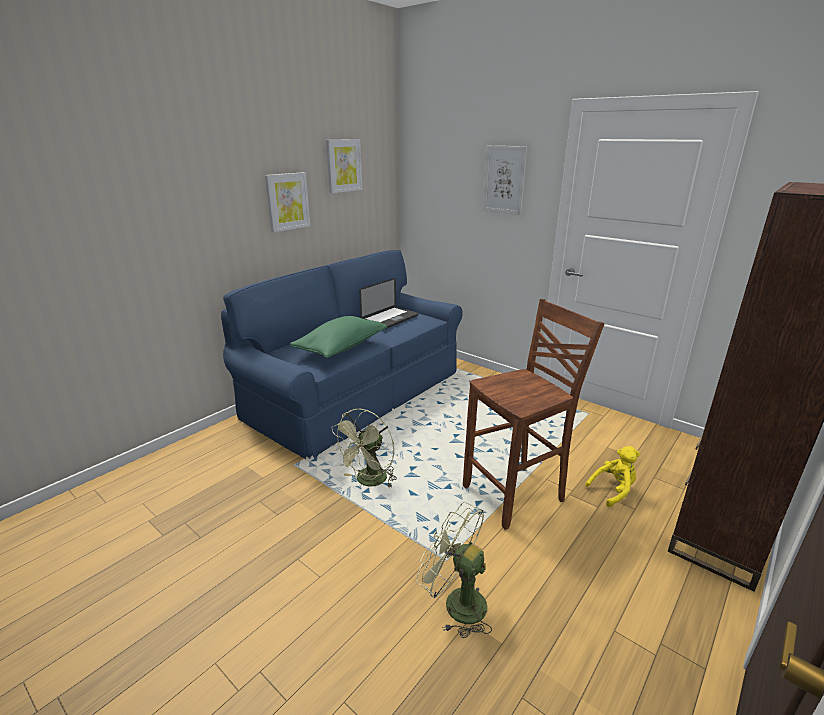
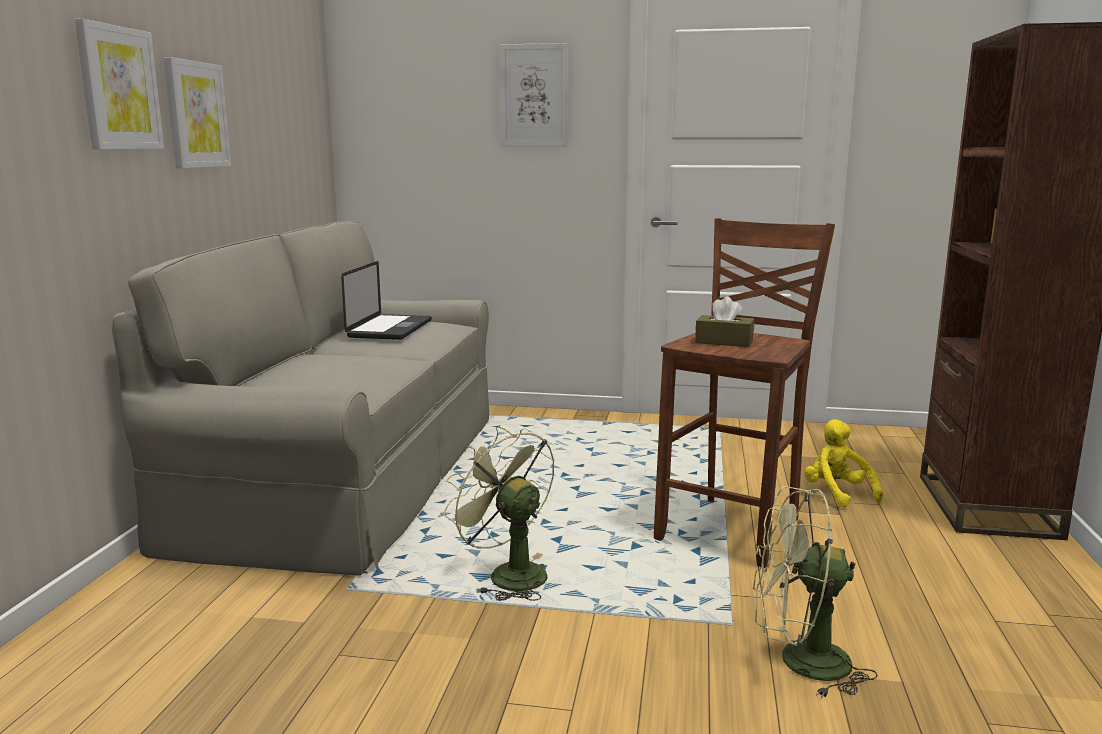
camera: 30 degrees left, 10 degrees down
blue sofa [221,250,463,459] -> grey sofa [112,220,489,576]
green pillow [290,316,387,358] -> none
picture [326,139,362,193] -> picture moved to [75,19,164,149]
green fan [330,409,397,488] -> green fan turned 135 degrees clockwise [444,426,555,601]
yellow plush toy [585,446,640,507] -> yellow plush toy turned 60 degrees counterclockwise [804,419,883,508]
none -> brown tissue box [695,296,754,347]

